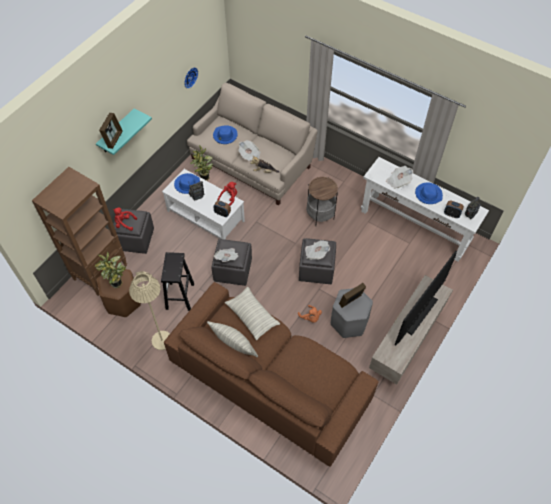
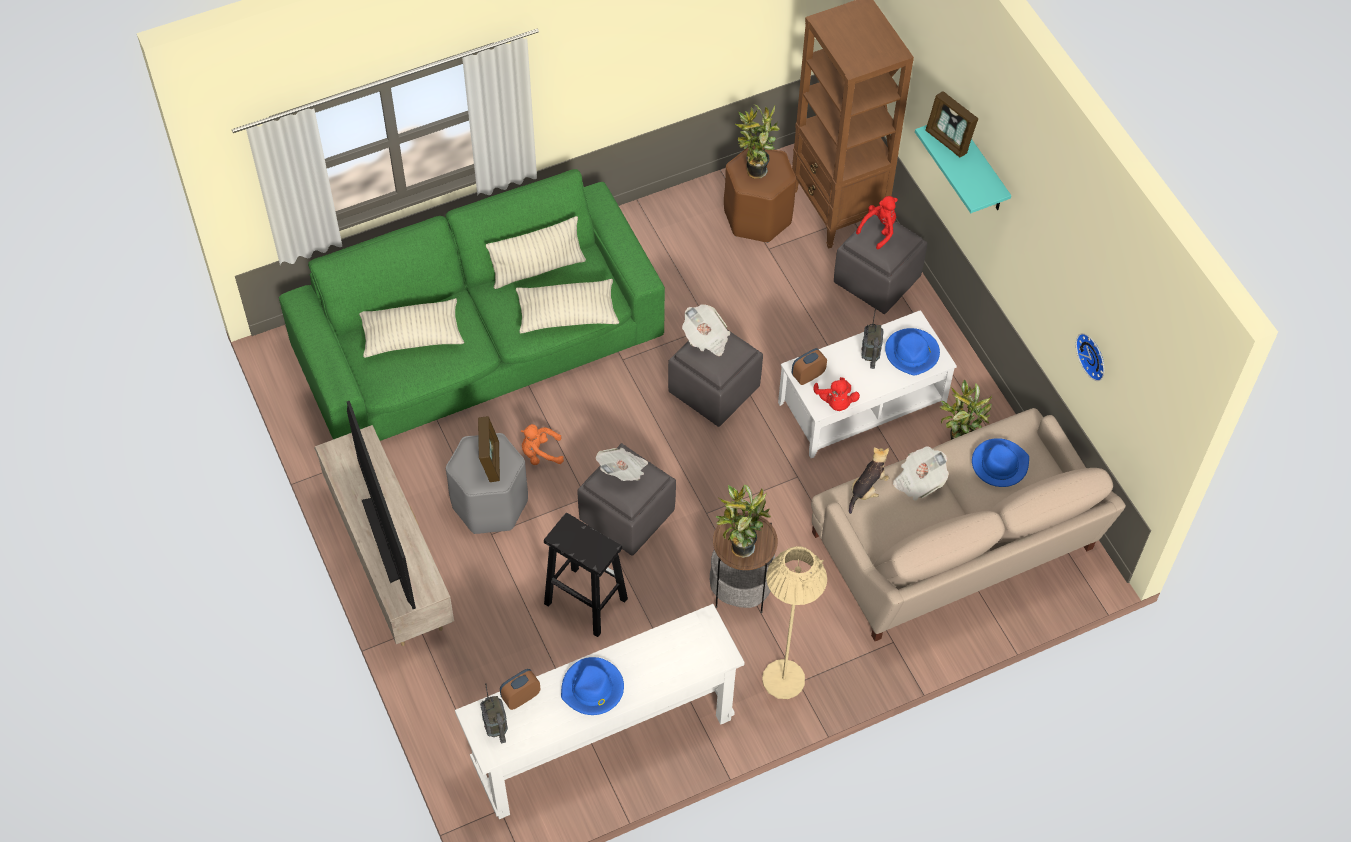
camera: 120 degrees right, 0 degrees up
beige floor lamp [129,271,170,350] -> beige floor lamp moved to [762,546,827,699]
black stool [161,252,194,311] -> black stool moved to [544,513,628,637]
brown sofa [164,282,379,467] -> green sofa [279,169,665,441]
newspaper [386,166,413,189] -> none
none -> pillow [359,298,464,358]
none -> potted plant [715,485,771,558]

